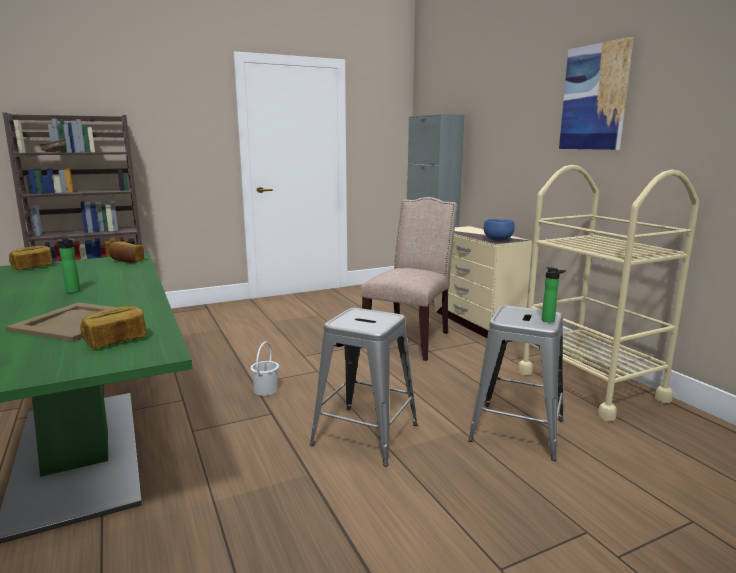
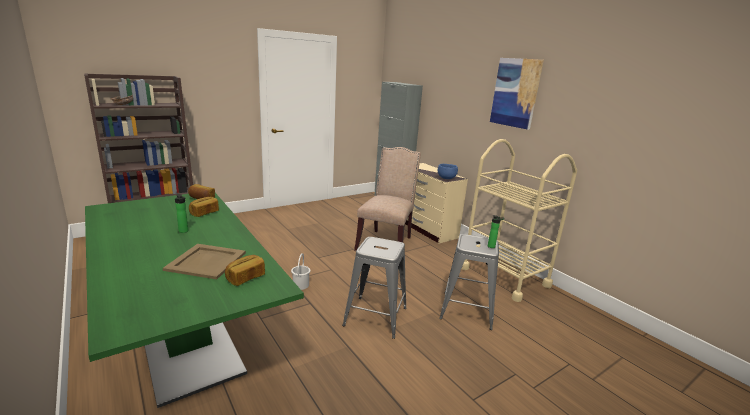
camera: 10 degrees left, 5 degrees up
bread [9,246,53,270] -> bread moved to [189,197,219,217]

